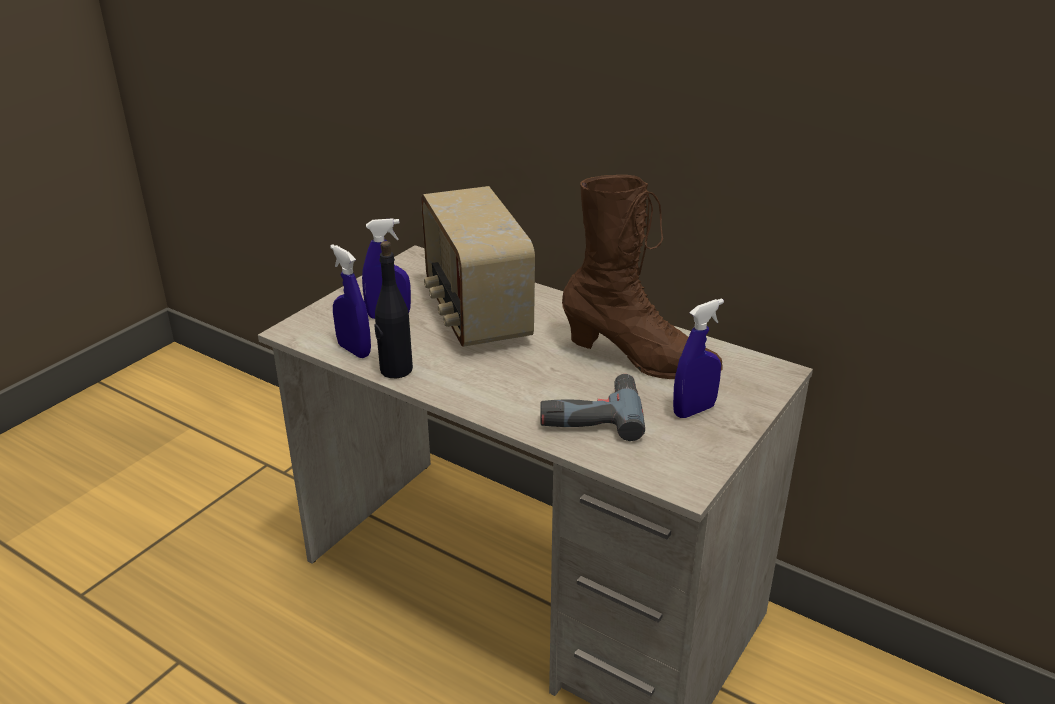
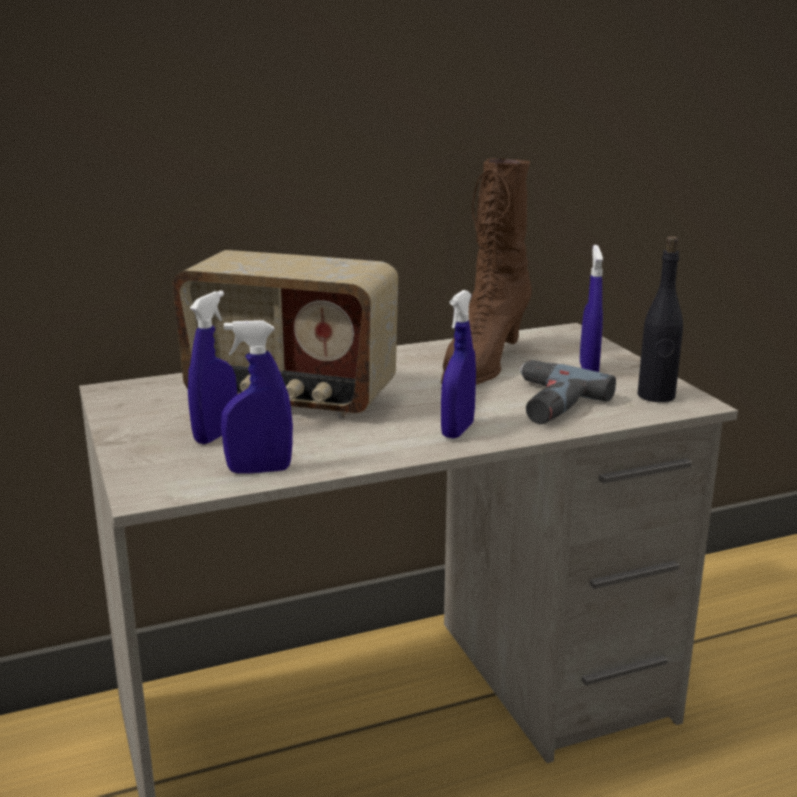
camera: 55 degrees left, 10 degrees down
black bottle [375,241,413,379] -> black bottle moved to [637,236,683,402]
brown boot [562,175,723,379] -> brown boot turned 150 degrees clockwise [441,158,532,385]
none -> blue spray bottle [441,290,476,439]

